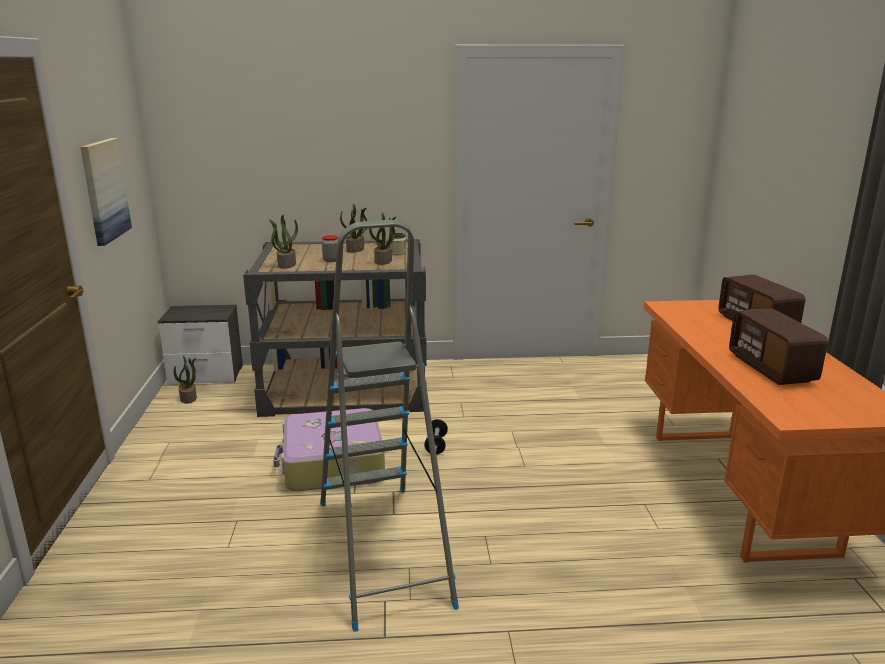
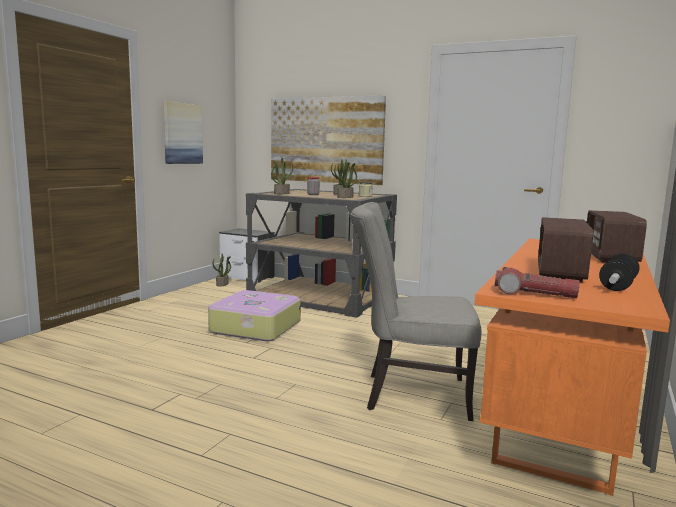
camera: 30 degrees right, 10 degrees down
grey step ladder [320,220,459,632] -> none
dumbbell [424,419,448,455] -> dumbbell moved to [599,253,640,291]
none -> picture [271,96,386,185]
none -> grey chair [351,202,481,421]
none -> flashlight [495,267,580,299]

